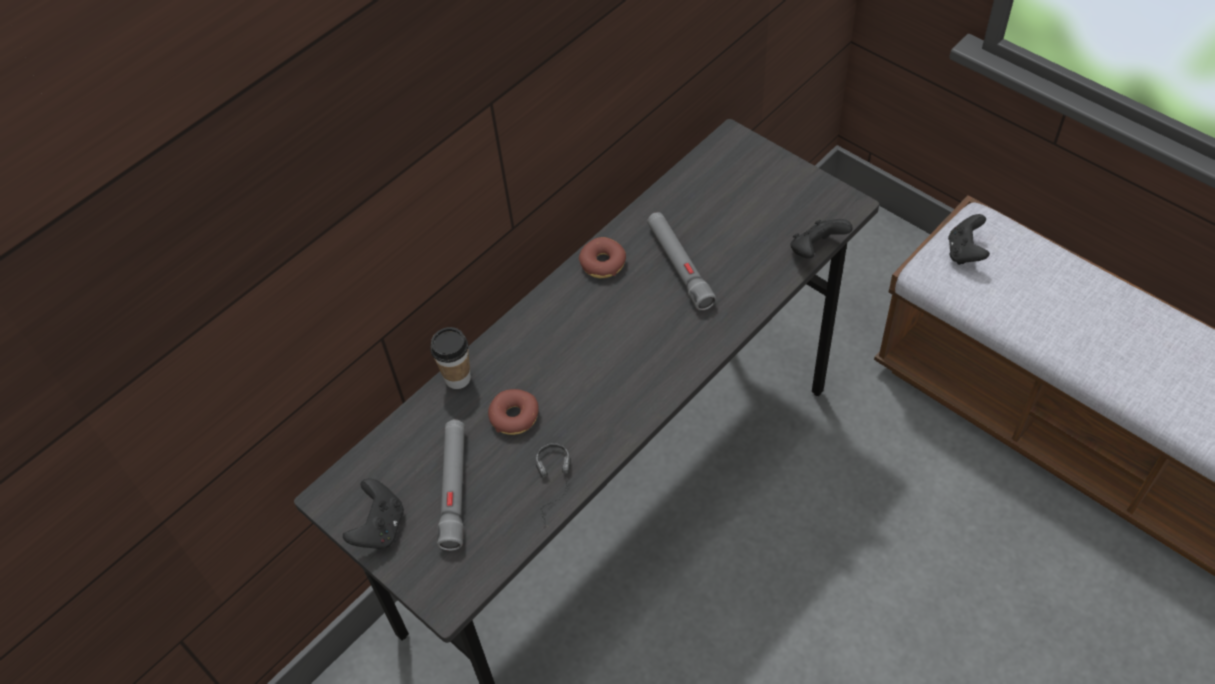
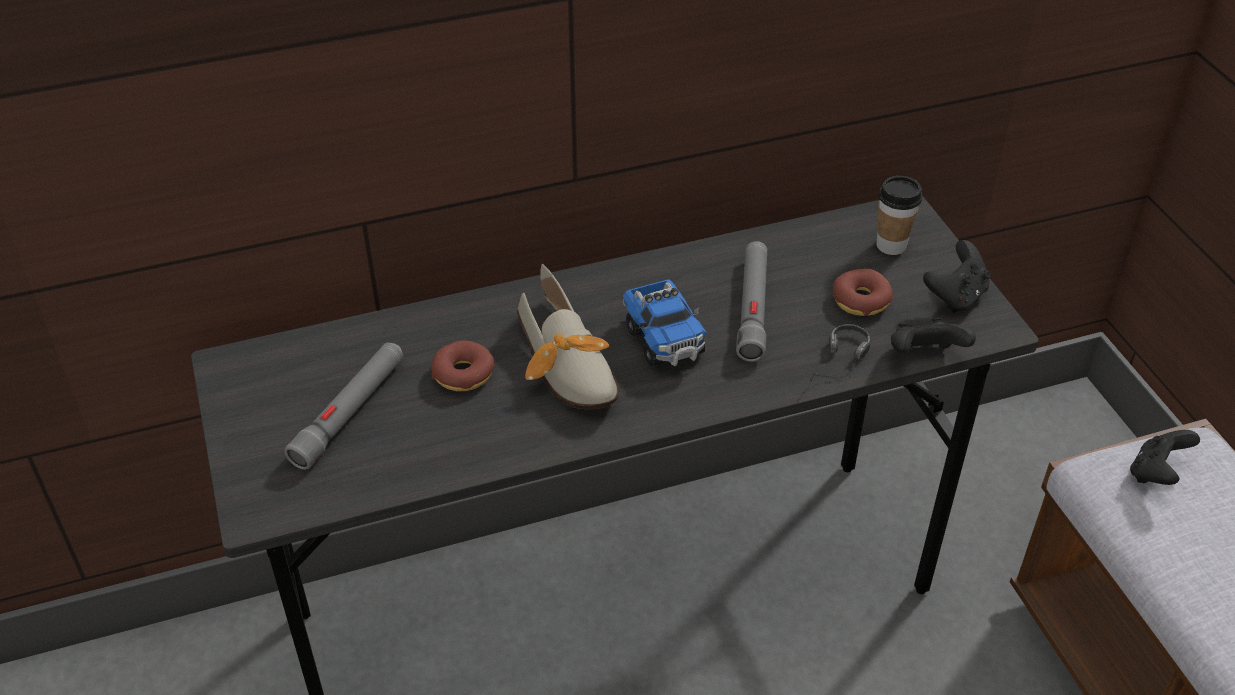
camera: 25 degrees right, 10 degrees down
black game controller [343,478,404,549] -> black game controller moved to [923,240,991,313]
cup [430,327,471,389] -> cup moved to [877,176,922,255]
headphones [536,443,571,527] -> headphones moved to [809,324,870,388]
donut [579,237,626,278] -> donut moved to [833,269,893,316]
none -> shoe [517,263,620,409]
none -> toy truck [623,279,706,368]

